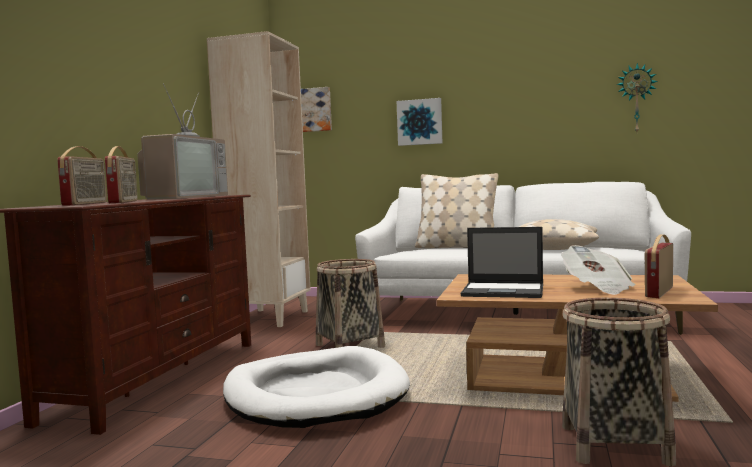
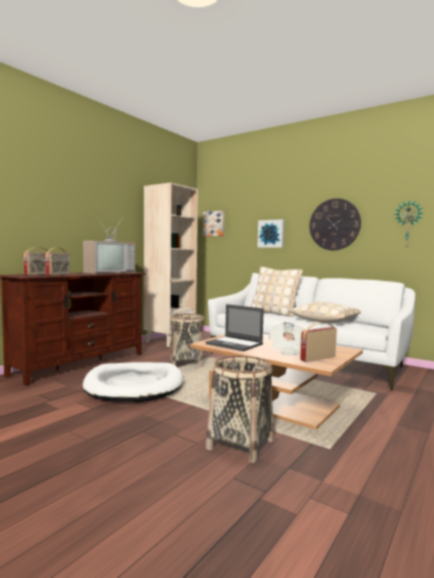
camera: 20 degrees right, 0 degrees up
none -> wall clock [309,198,361,250]

